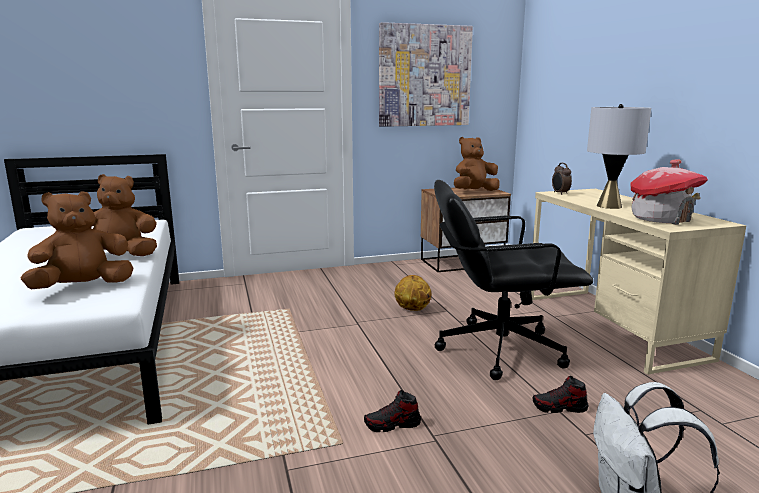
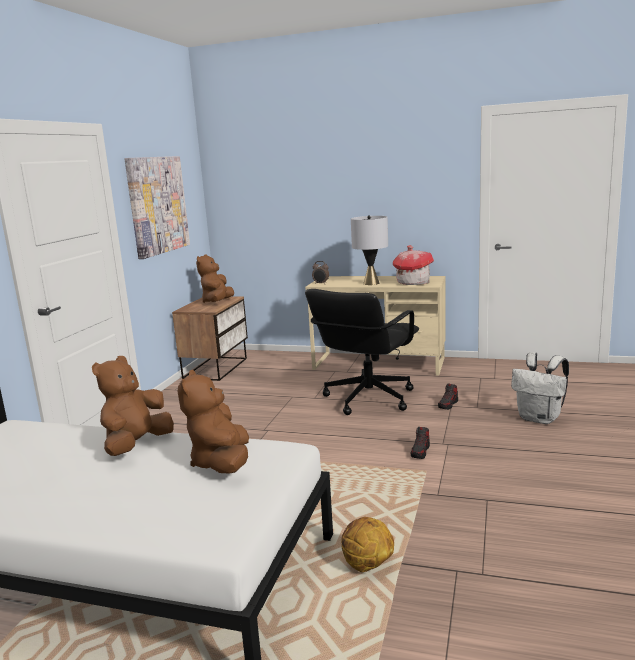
camera: 55 degrees left, 0 degrees up
basketball [394,275,431,311] -> basketball moved to [341,517,394,572]

